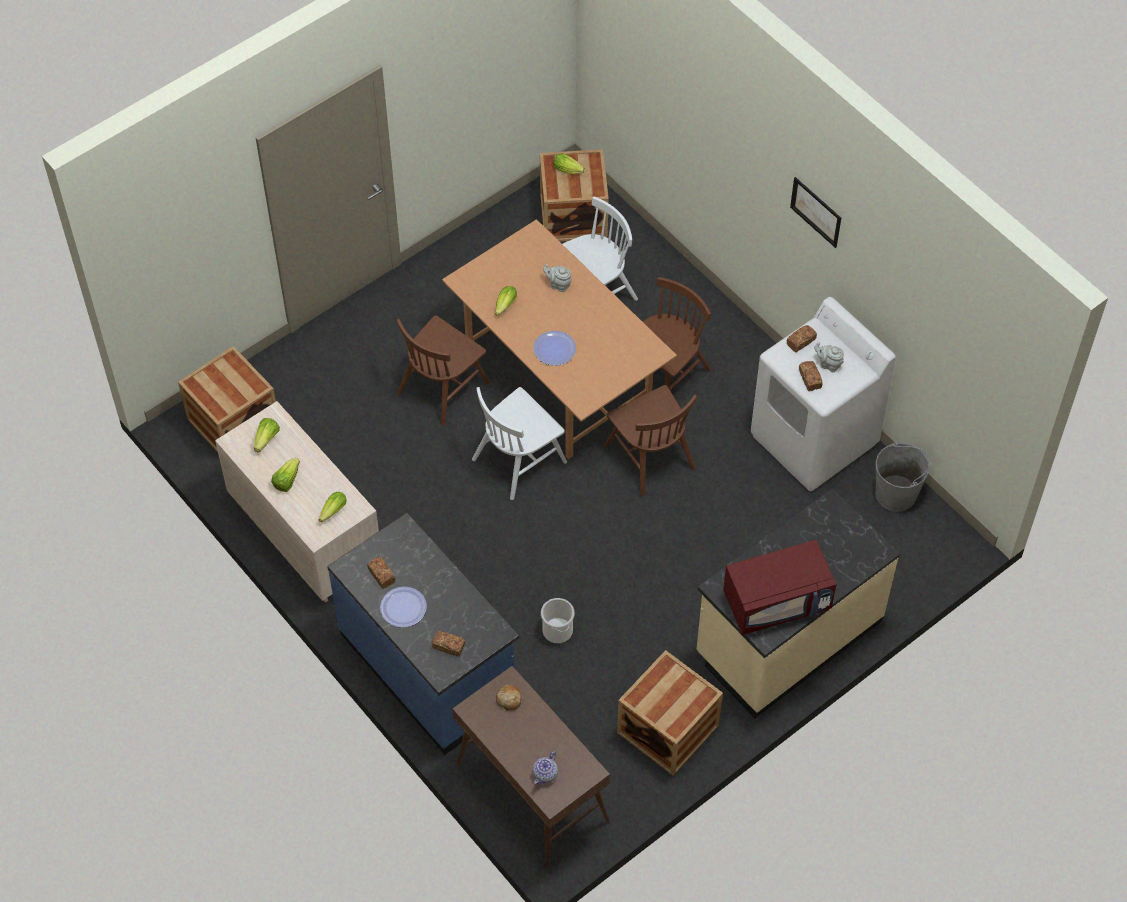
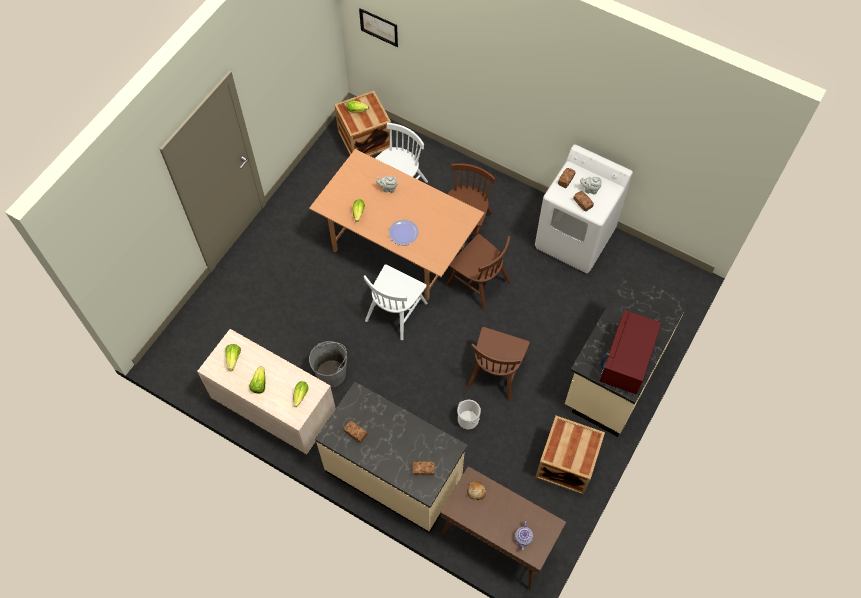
camera: 20 degrees left, 5 degrees up
crate [178,346,276,453] -> none
blue counter [327,513,519,755] -> beige counter [315,381,468,533]
plate [380,587,427,628] -> none
brown chair [397,315,490,426] -> brown chair moved to [467,327,530,401]
red microwave [723,540,837,635] -> red microwave turned 150 degrees clockwise [599,310,662,395]
picture [790,177,841,248] -> picture moved to [359,8,398,47]
grey bucket [875,442,931,512] -> grey bucket moved to [309,341,347,387]

